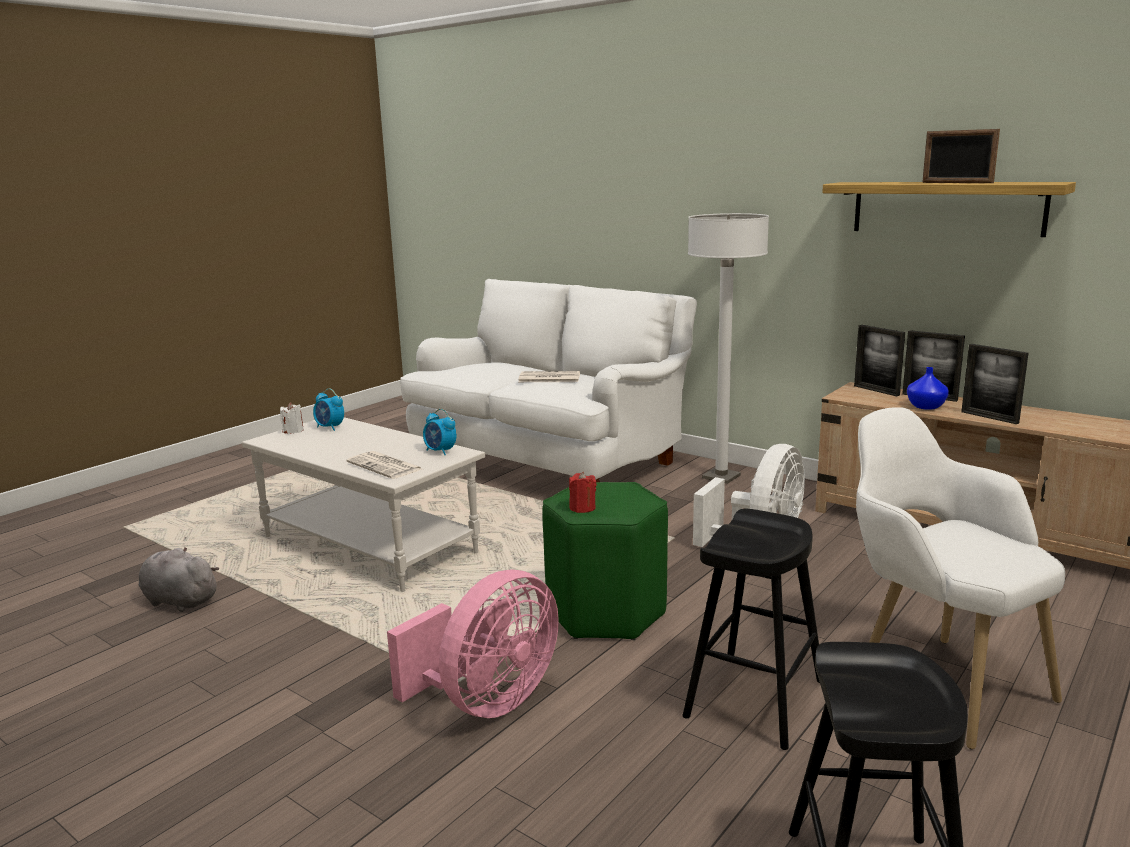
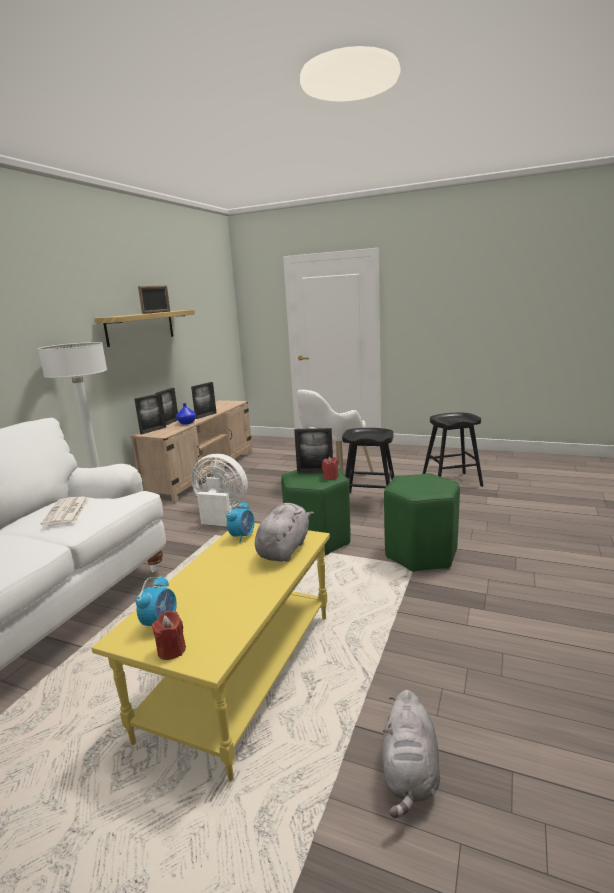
camera: 105 degrees left, 0 degrees up
white coffee table [242,417,485,592] -> yellow coffee table [91,523,330,782]
white candle [280,402,304,434] -> red candle [152,610,186,660]
newspaper [347,451,422,479] -> grey plush toy [255,503,314,562]
pink fan [387,569,559,718] -> green stool [384,473,460,572]
none -> picture frame [294,428,333,473]

